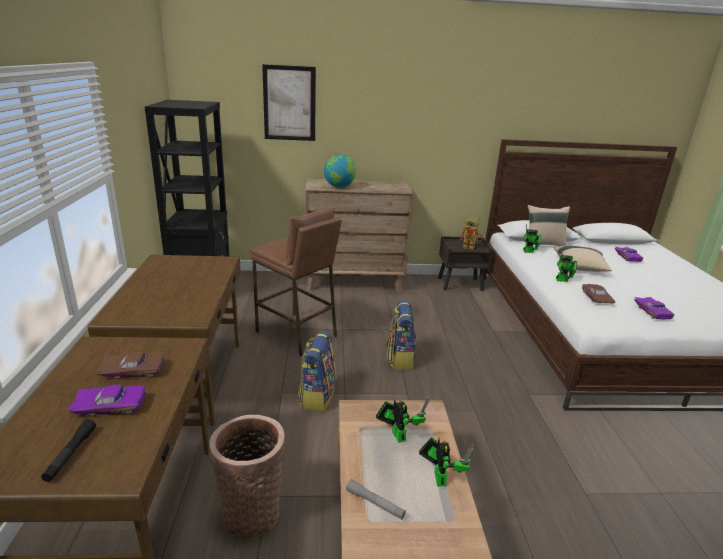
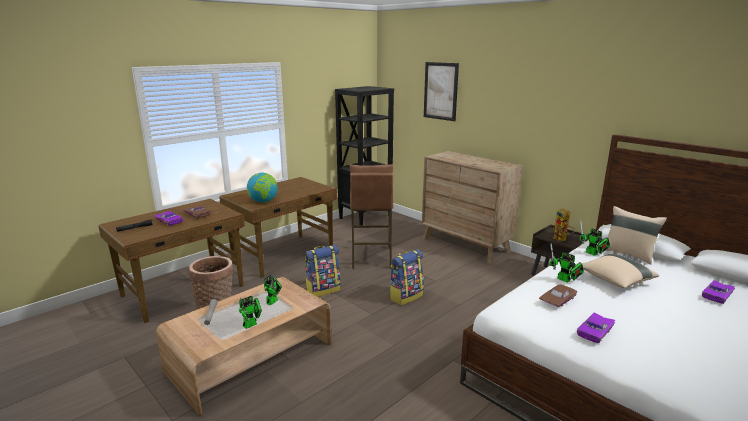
camera: 50 degrees right, 5 degrees down
globe [324,154,356,187] -> globe moved to [247,173,278,202]

